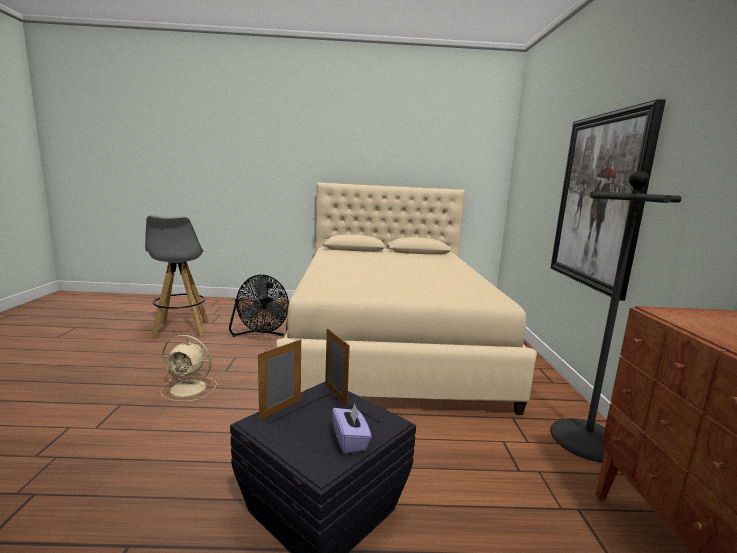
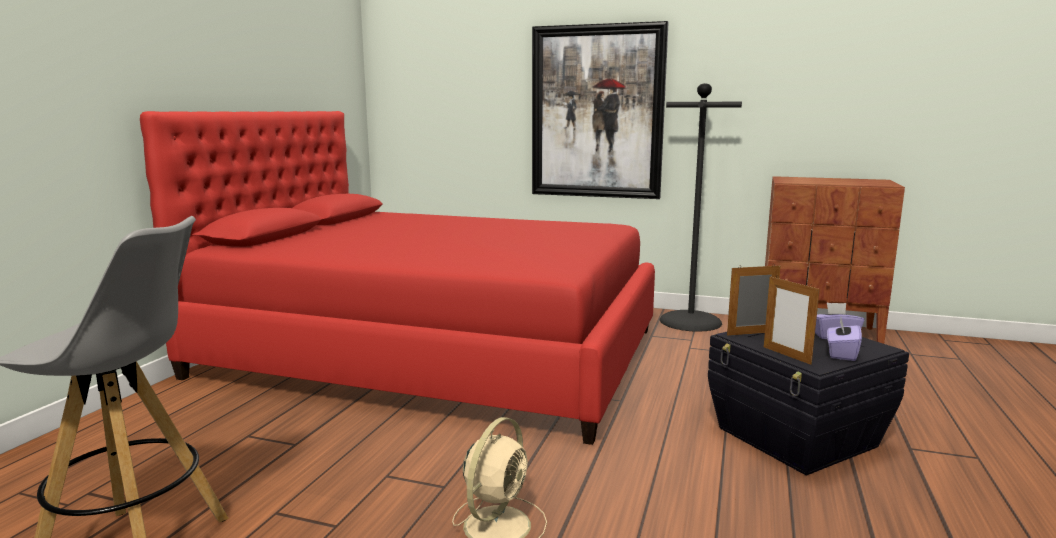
camera: 70 degrees left, 0 degrees up
black fan [229,275,289,337] -> none
beige bed [276,183,537,415] -> red bed [140,111,655,445]
none -> purple tissue box [827,318,862,361]

